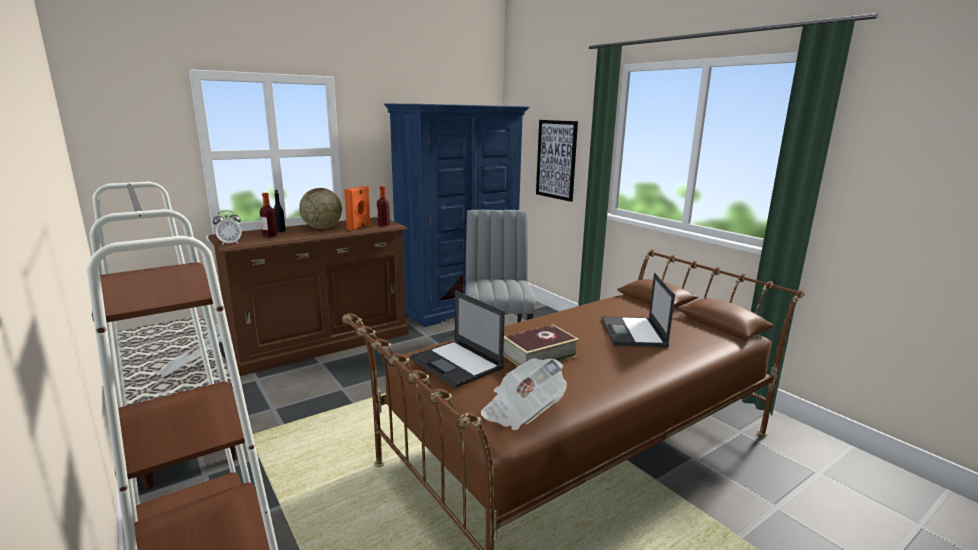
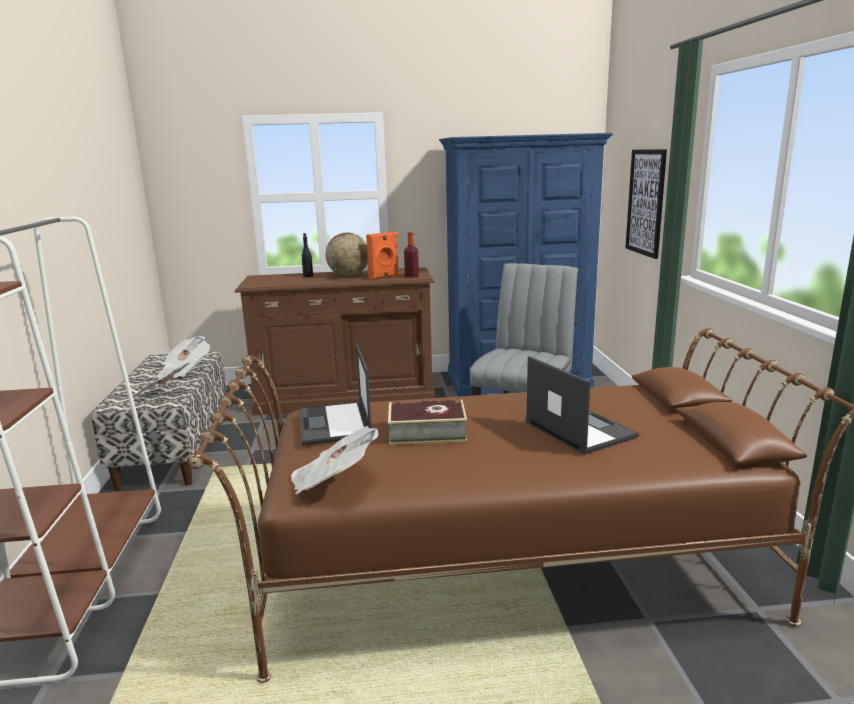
camera: 30 degrees right, 0 degrees up
alarm clock [213,210,242,245] -> none
bottle [260,193,277,237] -> none
laptop [602,273,675,347] -> laptop turned 120 degrees clockwise [526,356,639,454]
none -> newspaper [157,336,210,378]

